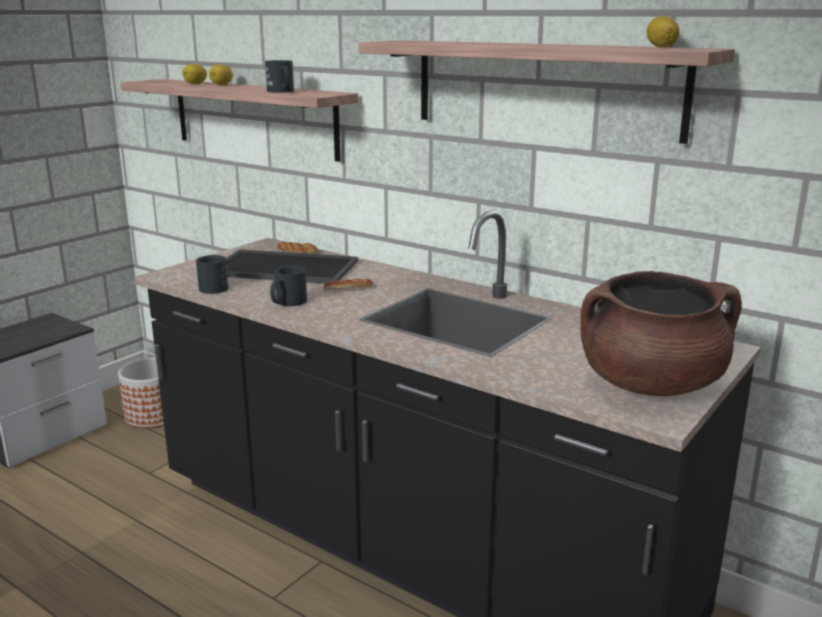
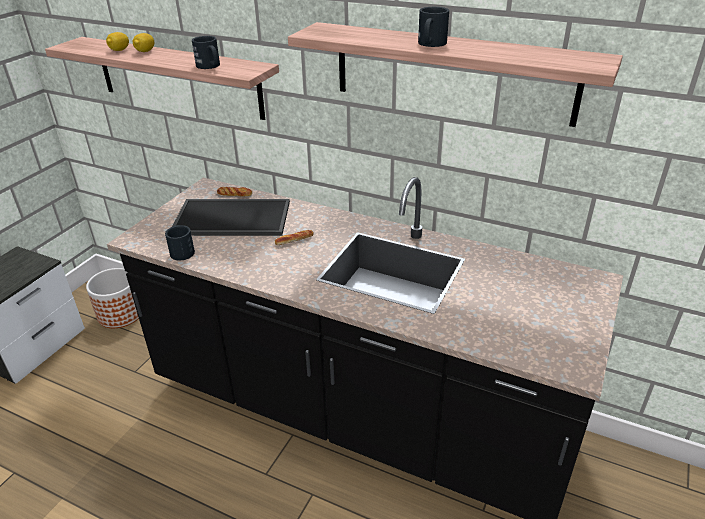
camera: 10 degrees left, 15 degrees up
black mug [270,266,307,306] -> black mug moved to [418,7,449,47]
brown cooking pot [581,271,742,396] -> none
lemon [647,16,680,48] -> none

